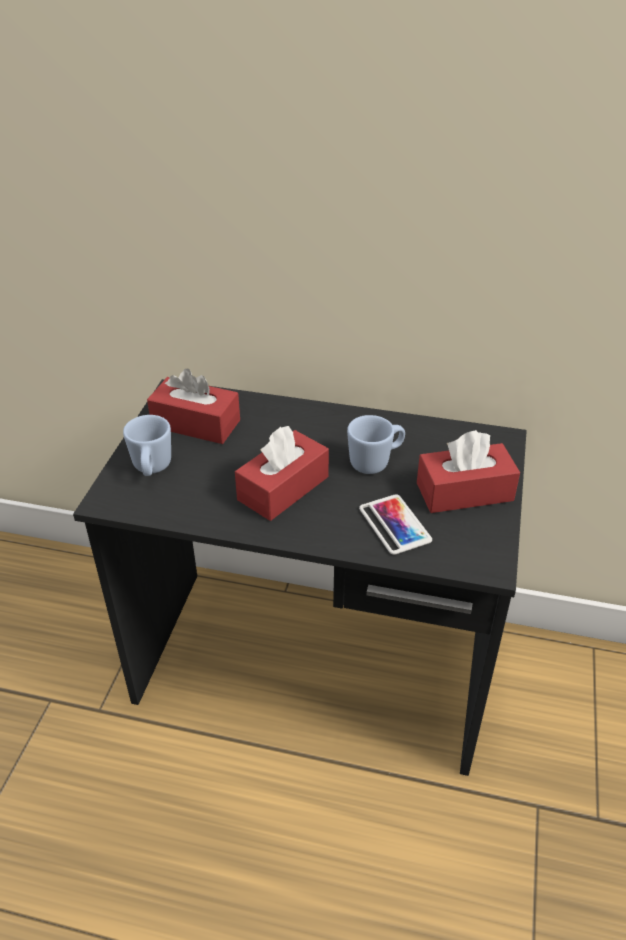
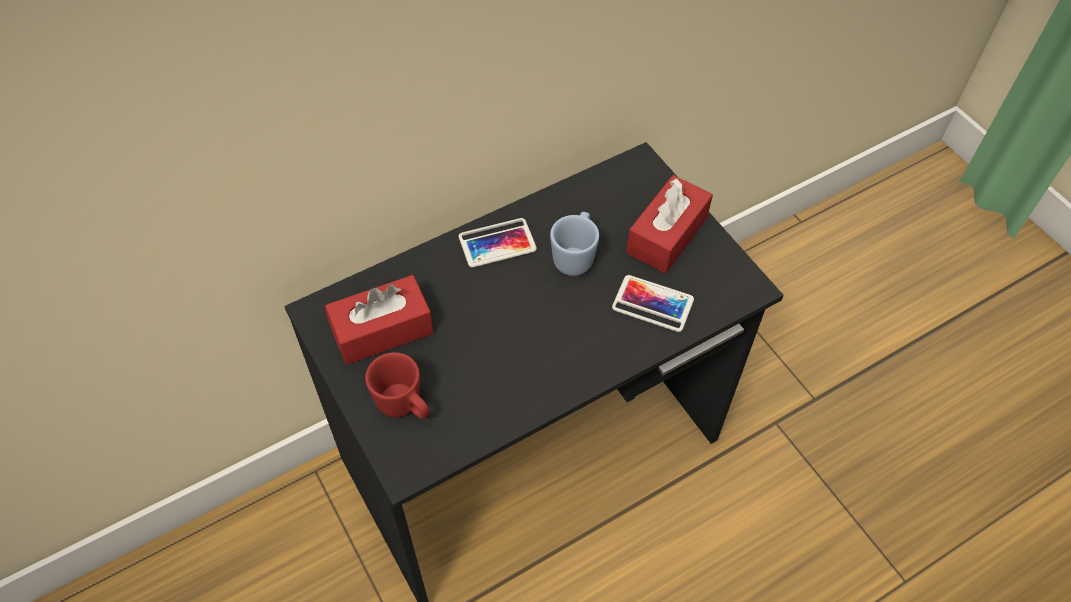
camera: 45 degrees left, 15 degrees up
blue mug [123,415,171,476] -> red mug [365,352,429,419]
red tissue box [235,426,329,521] -> none
none -> phone [459,218,537,267]

